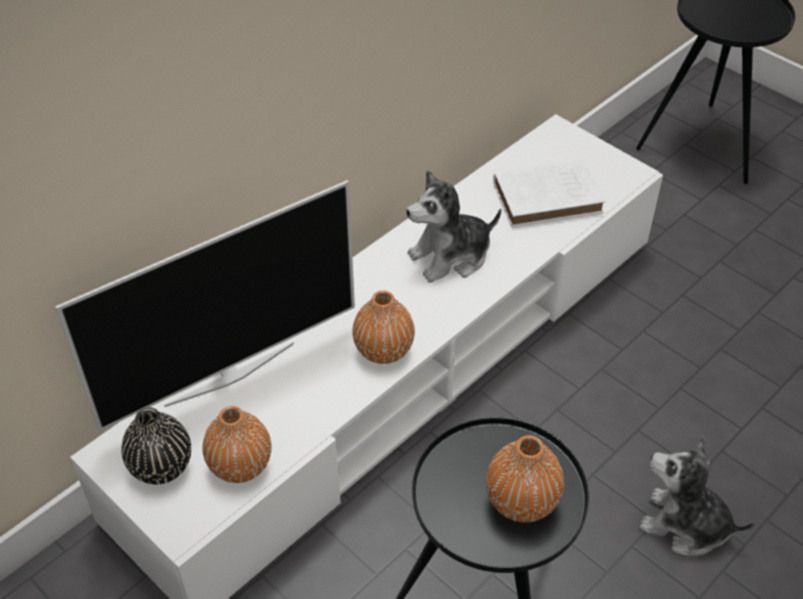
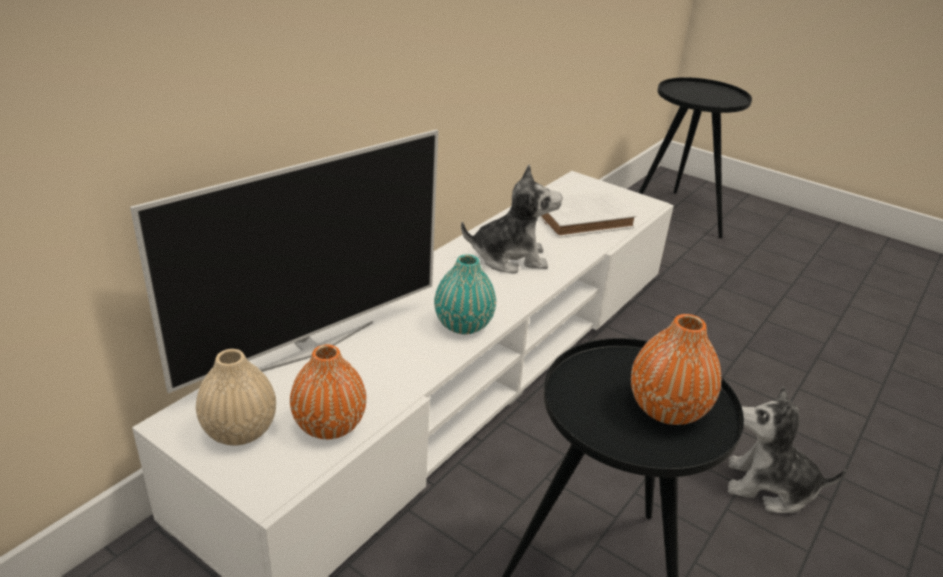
camera: 10 degrees left, 15 degrees down
black vase [121,407,191,485] -> beige vase [196,349,276,445]
orange vase [352,291,415,364] -> turquoise vase [434,254,496,334]
plush toy [406,170,501,283] -> plush toy turned 150 degrees counterclockwise [461,164,562,274]

